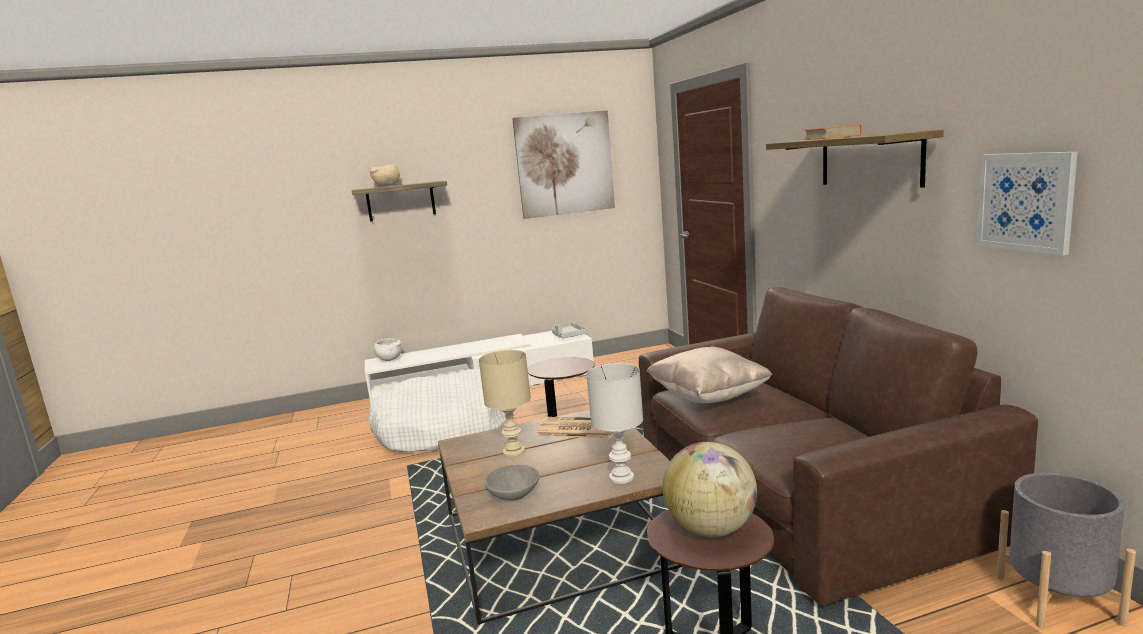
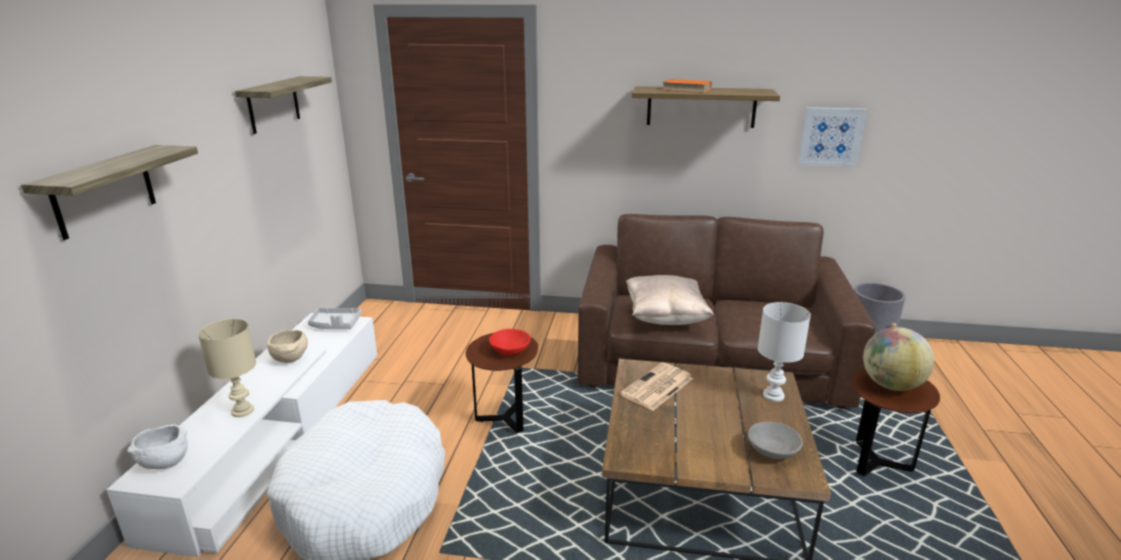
camera: 65 degrees left, 10 degrees up
beige bowl [370,164,400,186] -> beige bowl moved to [267,329,308,363]
beige table lamp [479,350,531,457] -> beige table lamp moved to [198,319,256,417]
picture [512,110,615,219] -> shelf [235,76,332,134]
none -> red bowl [489,329,531,356]

